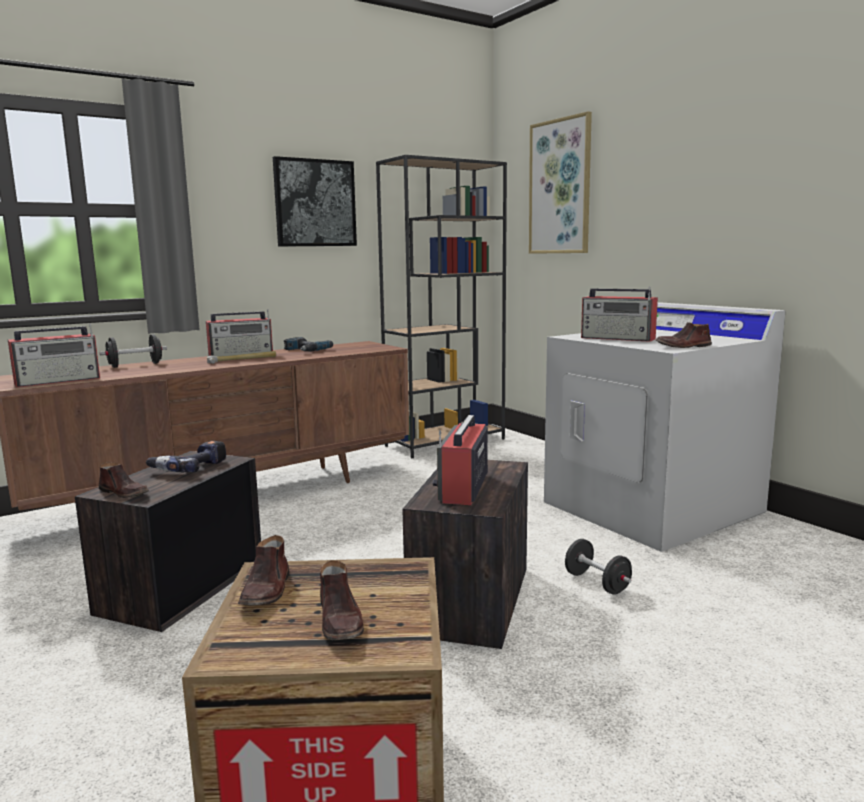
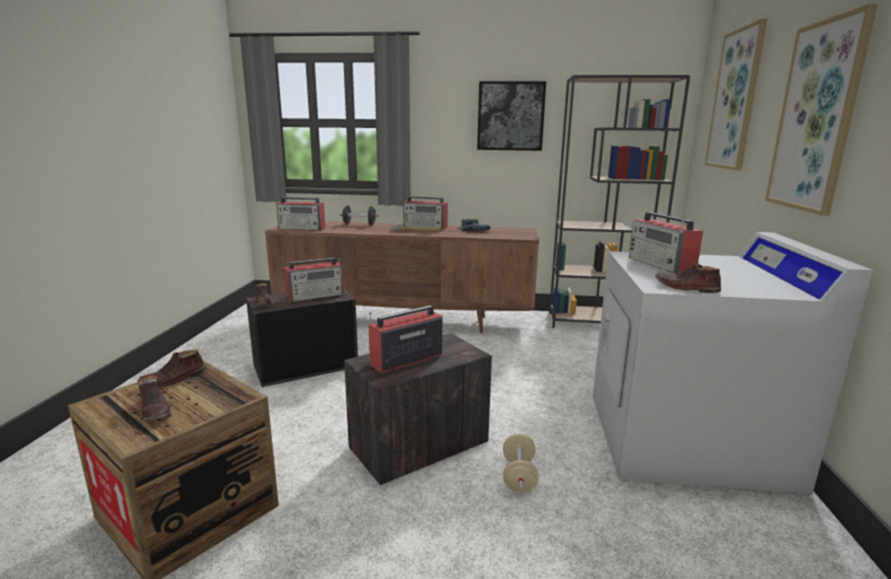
camera: 40 degrees right, 5 degrees up
power drill [146,441,226,472] -> radio [285,258,343,302]
brown shoe [320,560,364,640] -> brown shoe turned 60 degrees counterclockwise [138,375,171,421]
black dumbbell [565,539,632,595] -> beige dumbbell [503,434,539,492]
none -> picture [765,4,878,216]

